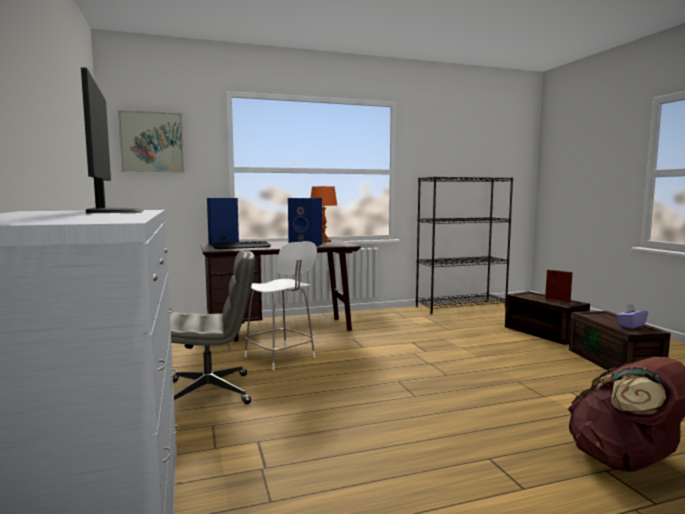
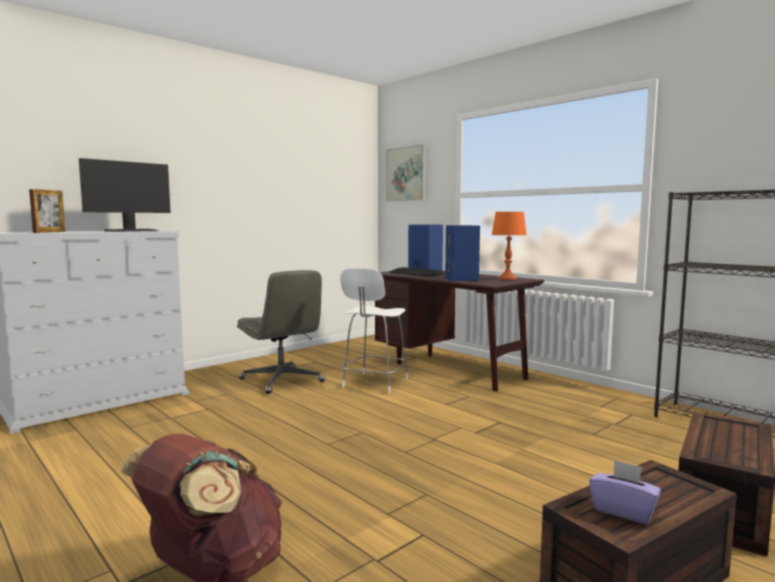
camera: 65 degrees right, 0 degrees up
picture frame [545,270,572,302] -> picture frame moved to [29,189,66,233]

